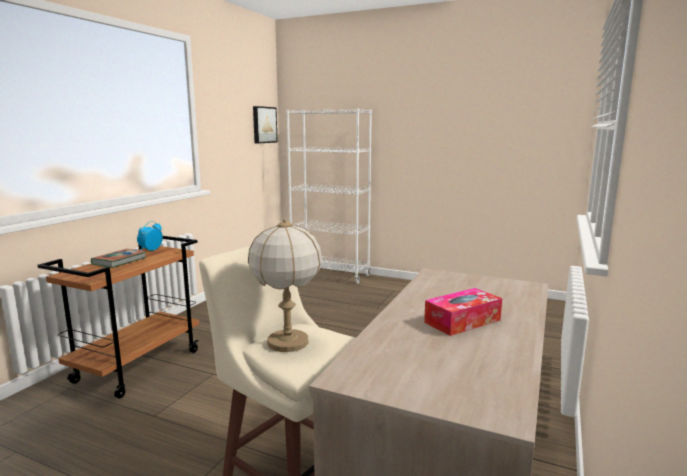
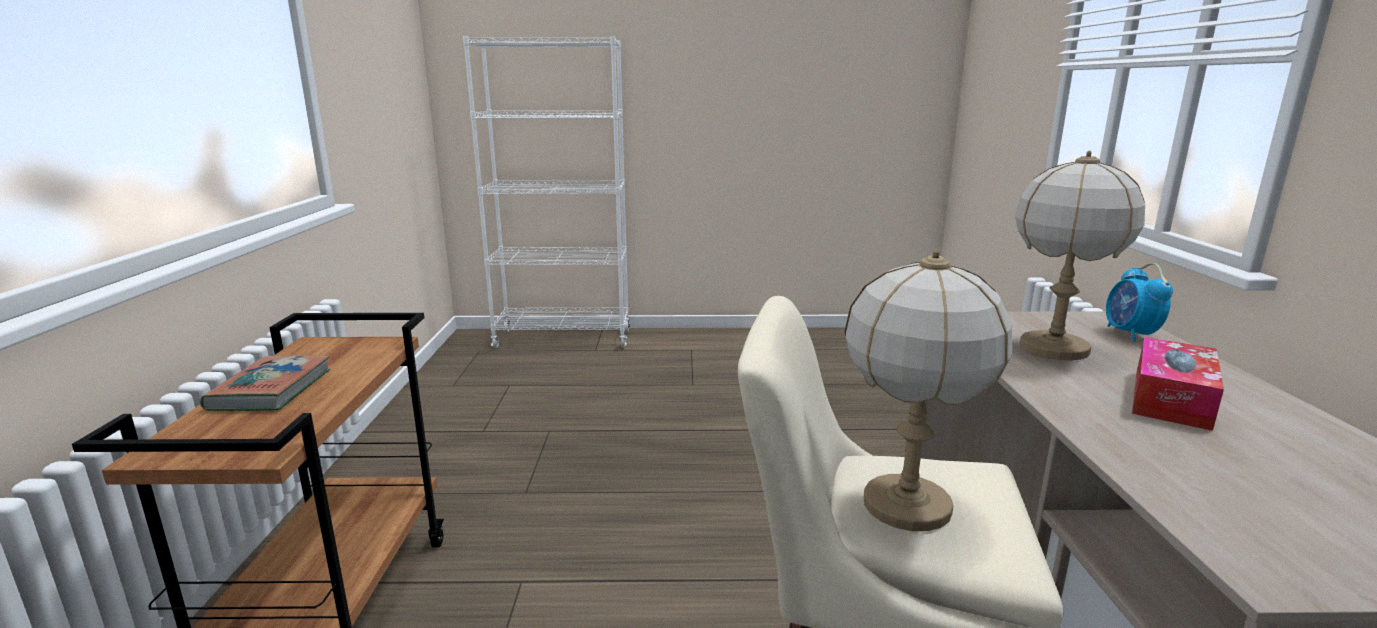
camera: 25 degrees left, 5 degrees up
alarm clock [137,221,163,251] -> alarm clock moved to [1106,263,1173,342]
picture [253,106,278,144] -> none
none -> table lamp [1015,151,1145,360]

